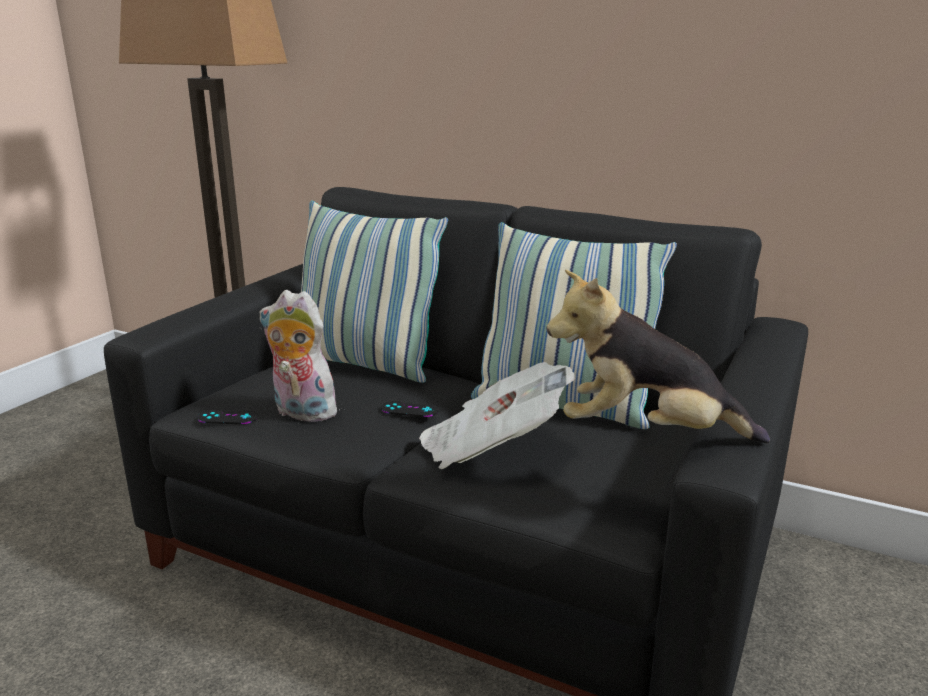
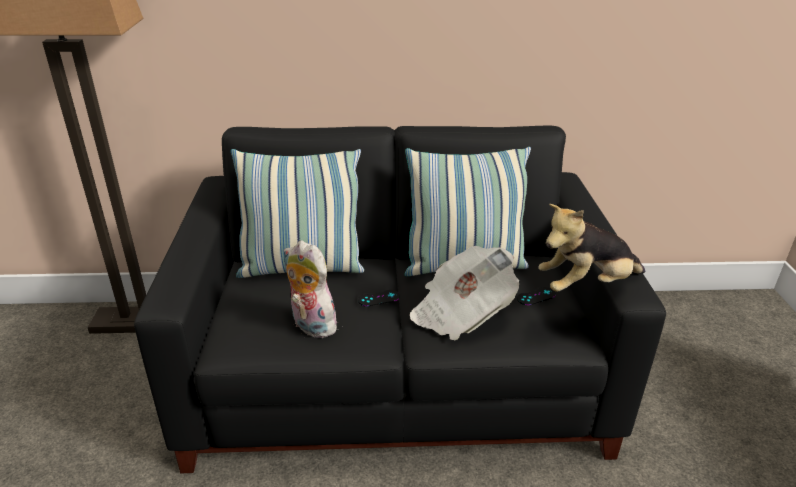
camera: 30 degrees left, 10 degrees up
black game controller [197,410,258,424] -> black game controller moved to [517,287,556,305]
plush toy [259,290,337,424] -> plush toy turned 45 degrees clockwise [284,240,337,338]

